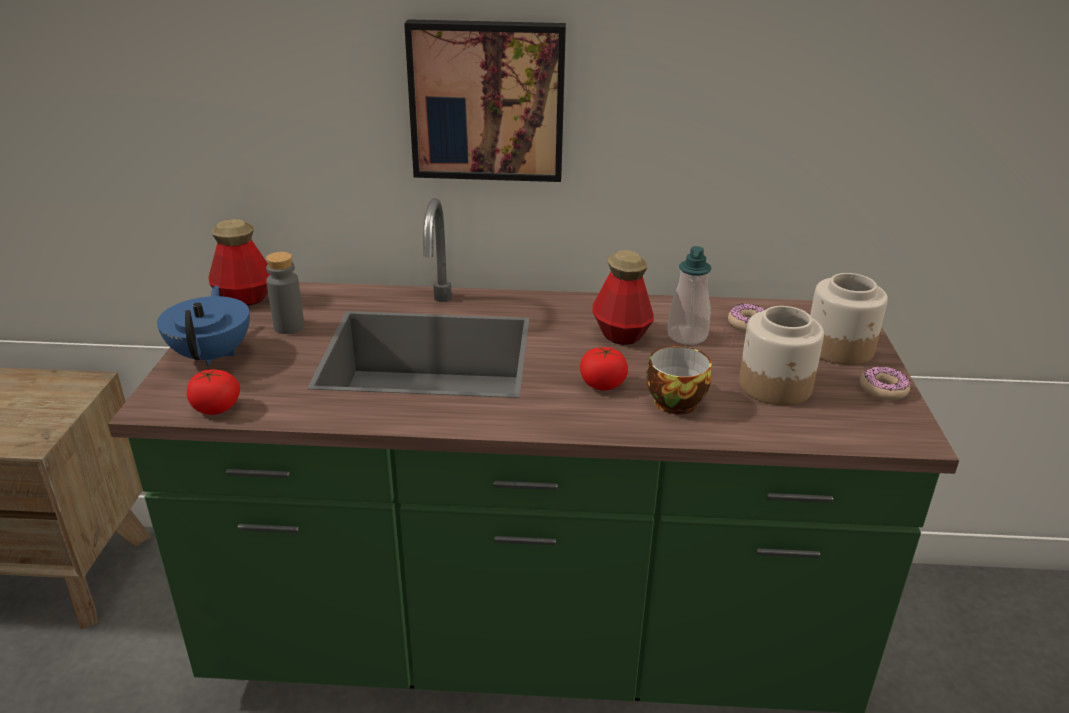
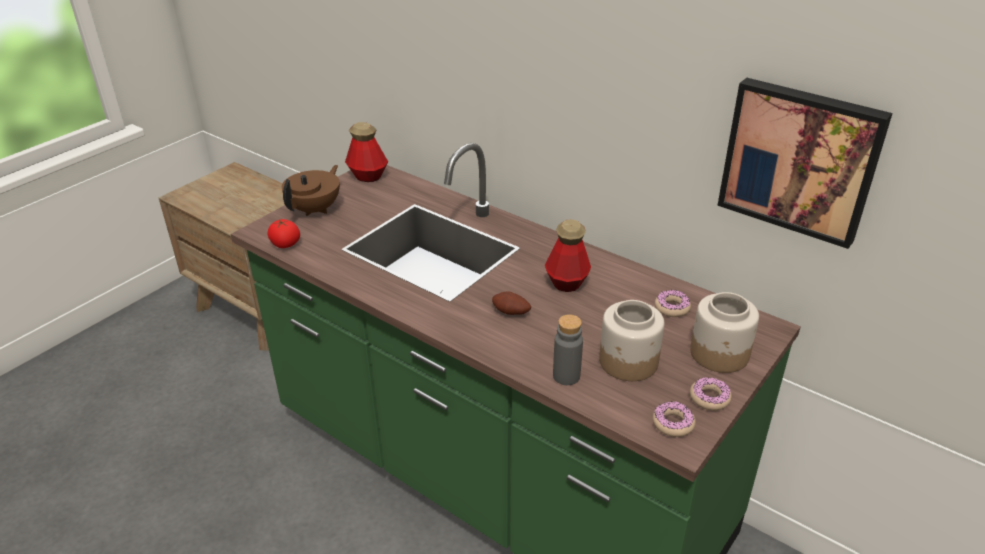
camera: 35 degrees right, 5 degrees up
blue teapot [157,286,250,367] -> brown teapot [282,165,340,216]
grey bottle [266,252,304,334] -> grey bottle moved to [553,314,583,385]
picture [404,19,566,182] -> picture moved to [717,78,893,249]
tomato [580,347,628,391] -> potato [492,291,531,315]
cup [647,346,712,415] -> none
soap dispenser [667,246,711,345] -> none
none -> donut [653,401,696,437]

